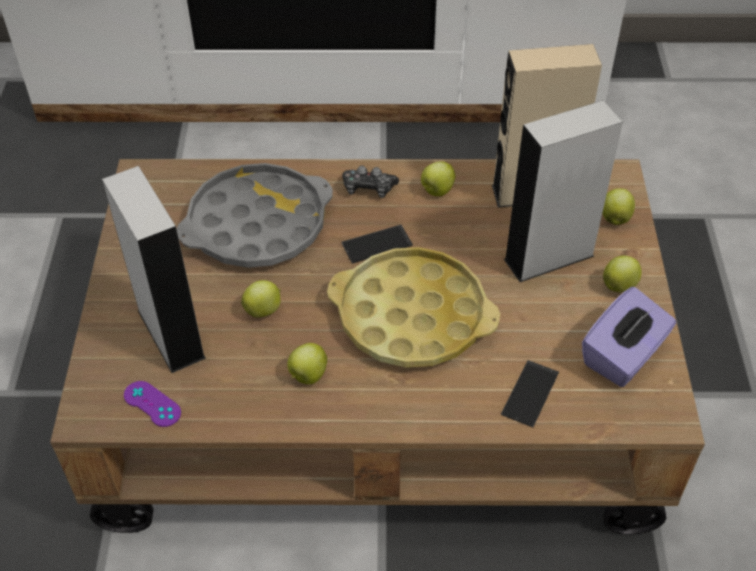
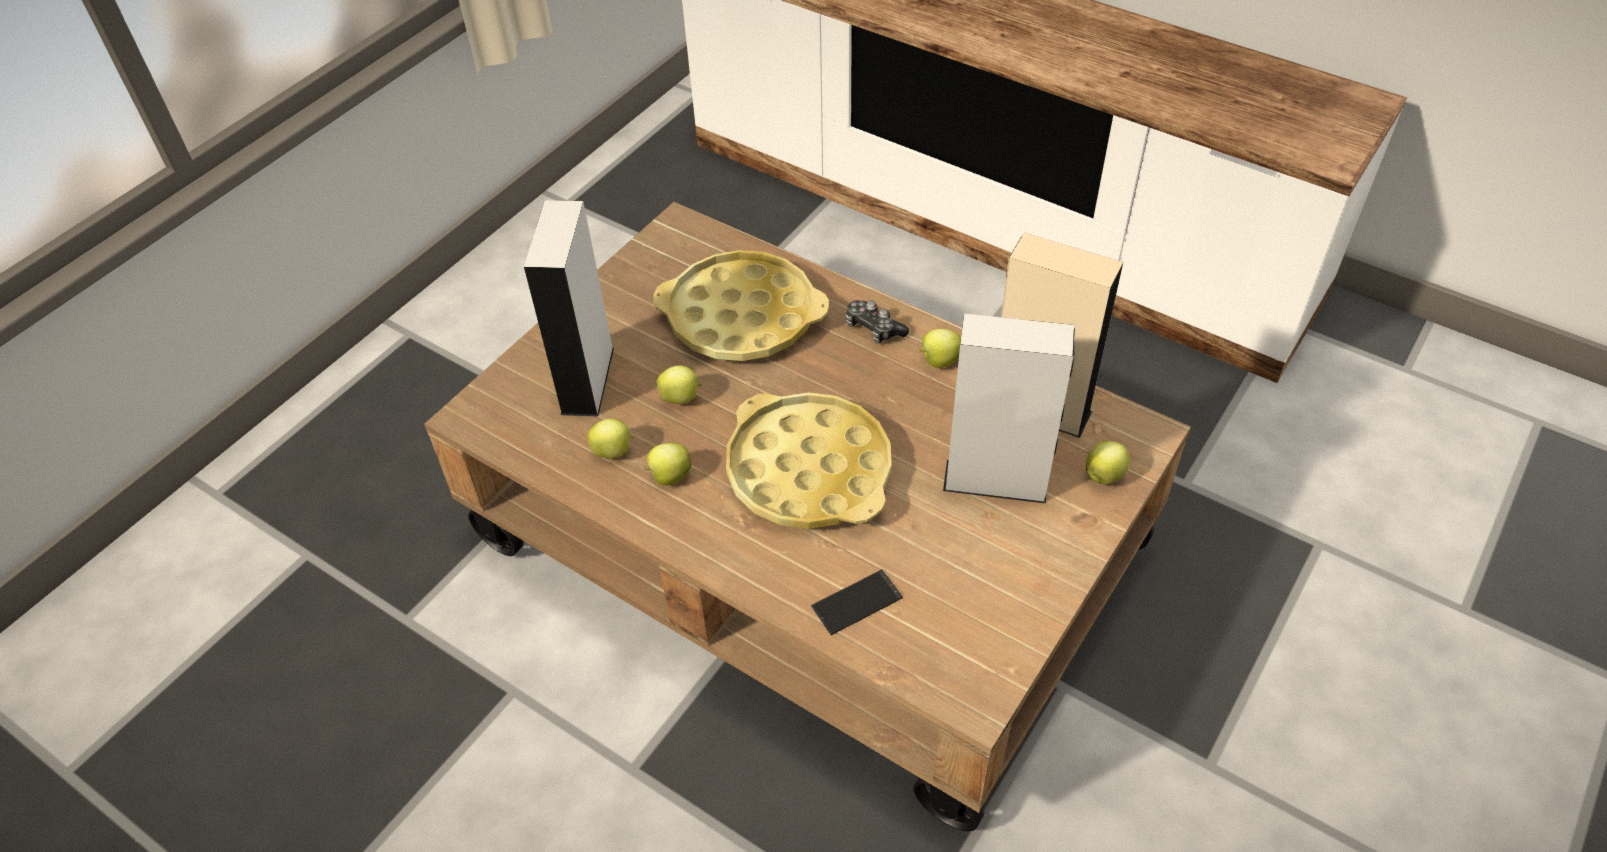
camera: 35 degrees right, 0 degrees up
purple game controller [124,381,181,427] -> none
grey tray [177,163,333,268] -> yellow tray [653,250,829,361]
phone [341,225,413,264] -> none
purple tissue box [582,287,676,387] -> none
apple [603,256,642,292] -> apple moved to [587,418,635,459]

